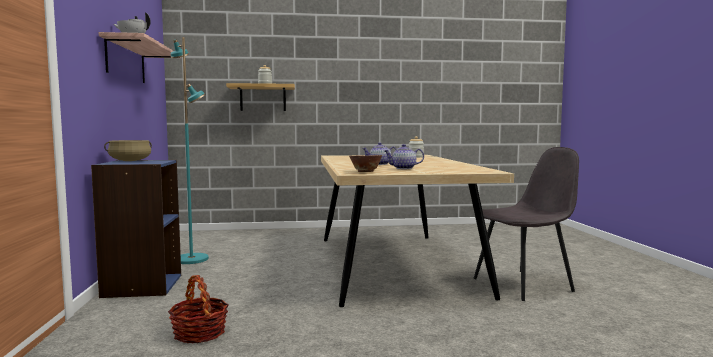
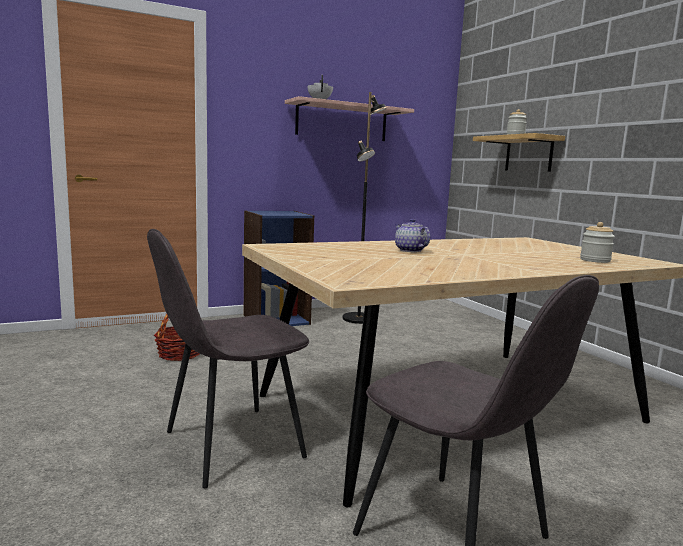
camera: 70 degrees right, 5 degrees up
beige cooking pot [104,140,152,161] -> none
turquoise floor lamp [170,37,209,264] -> black floor lamp [343,92,386,324]
bowl [349,155,382,172] -> none
teapot [384,144,424,169] -> none
none -> grey chair [147,229,309,488]

